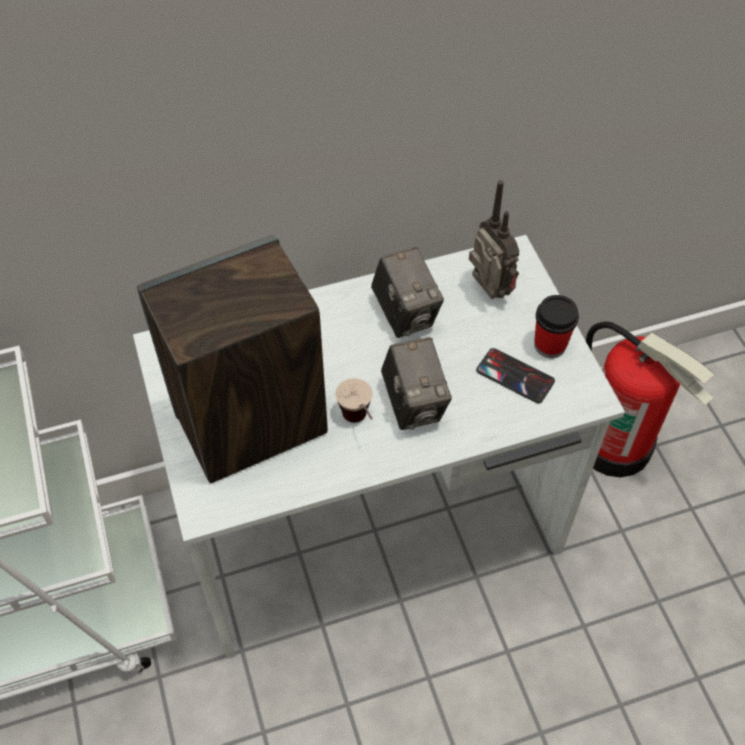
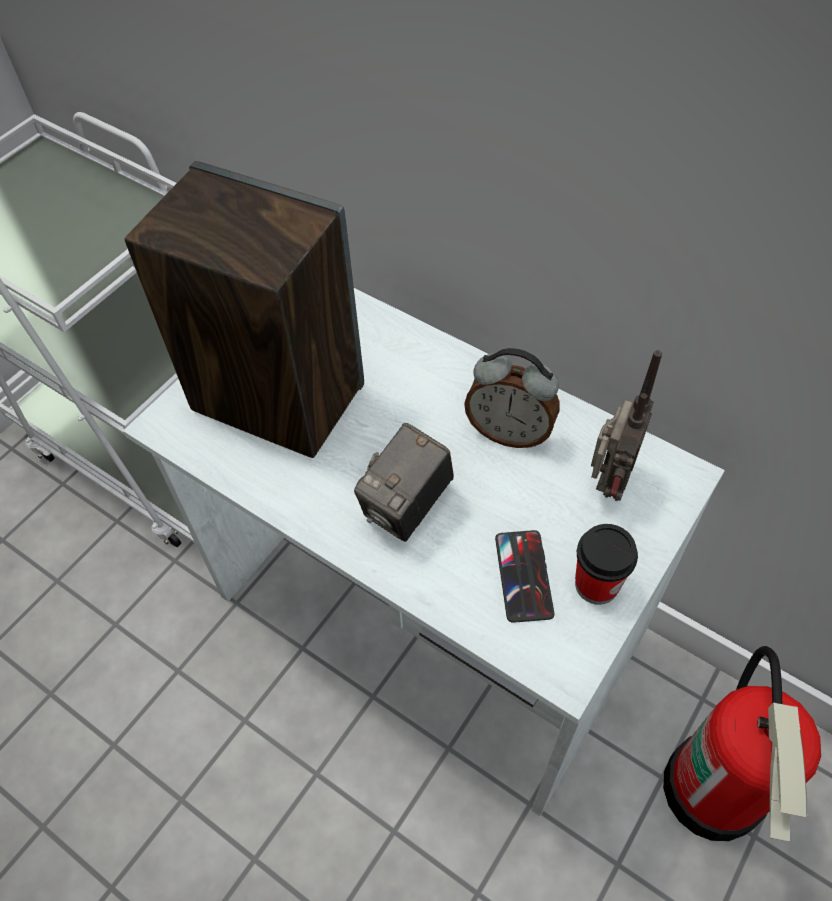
camera: 55 degrees right, 0 degrees up
cup [336,378,373,423] -> none
camera [371,247,444,338] -> alarm clock [464,348,560,448]

